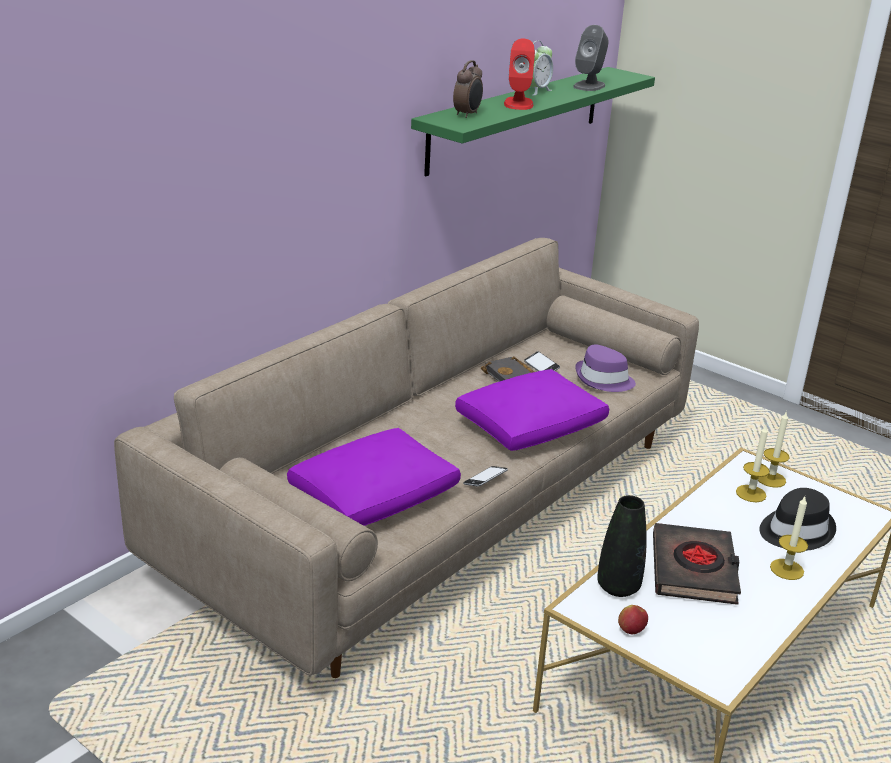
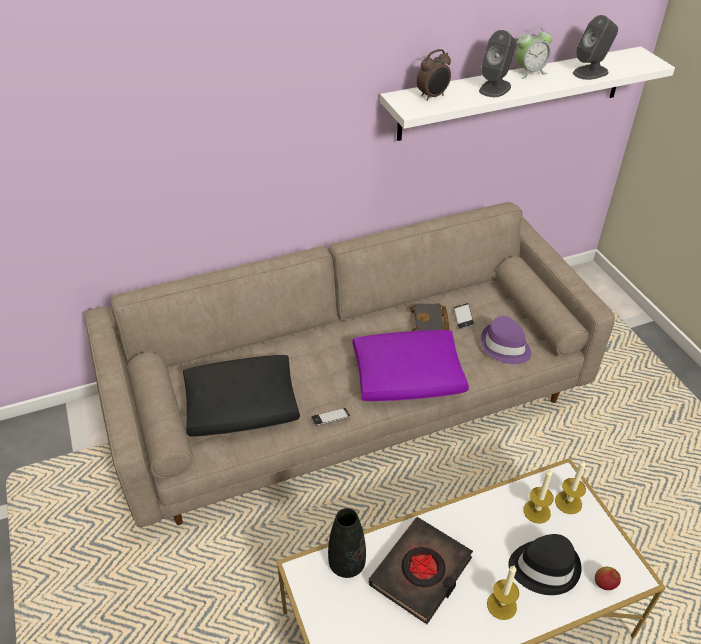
camera: 30 degrees right, 15 degrees up
purple pillow [287,428,461,526] -> black pillow [183,355,300,437]
green shelf [411,67,655,176] -> white shelf [380,46,675,141]
red speaker [504,38,535,110] -> grey speaker [479,30,516,97]
apple [618,605,648,634] -> apple moved to [595,567,621,590]

